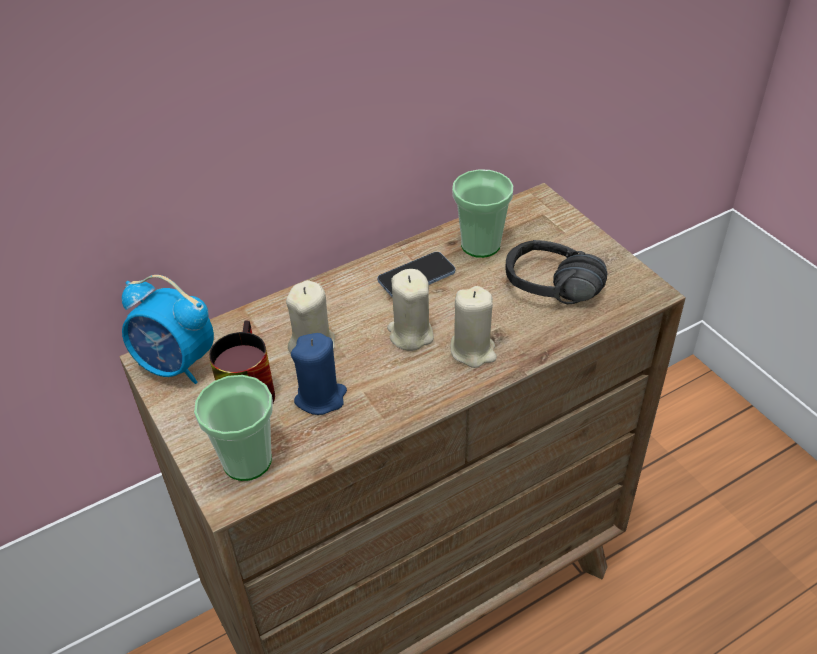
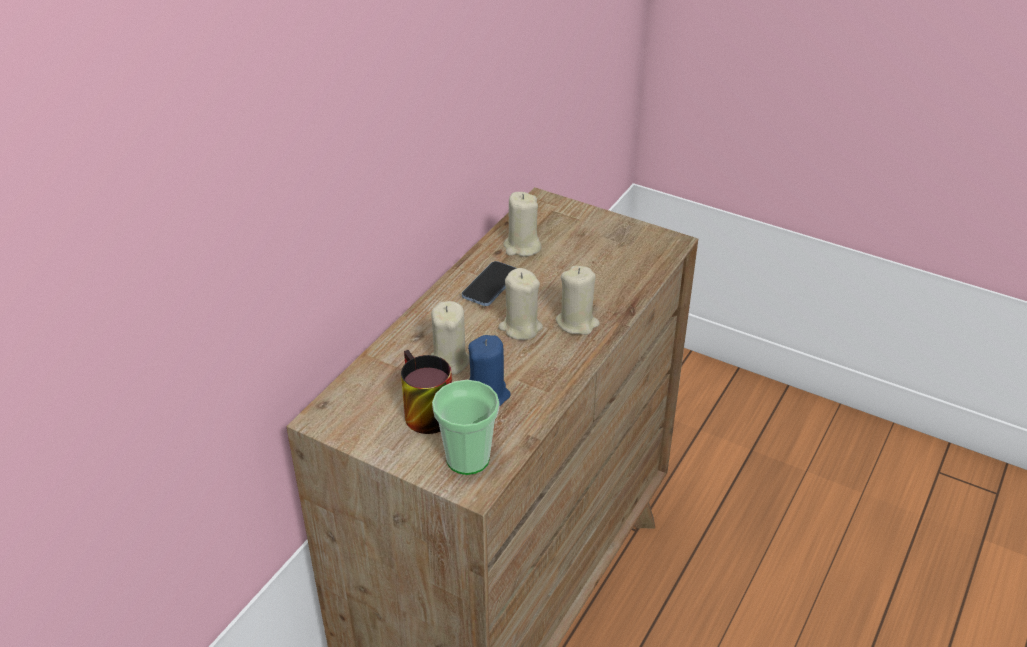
camera: 30 degrees left, 5 degrees down
alarm clock [122,275,214,384] -> none
cup [452,169,513,258] -> beige candle [503,192,542,257]
black headphones [505,240,607,304] -> none

